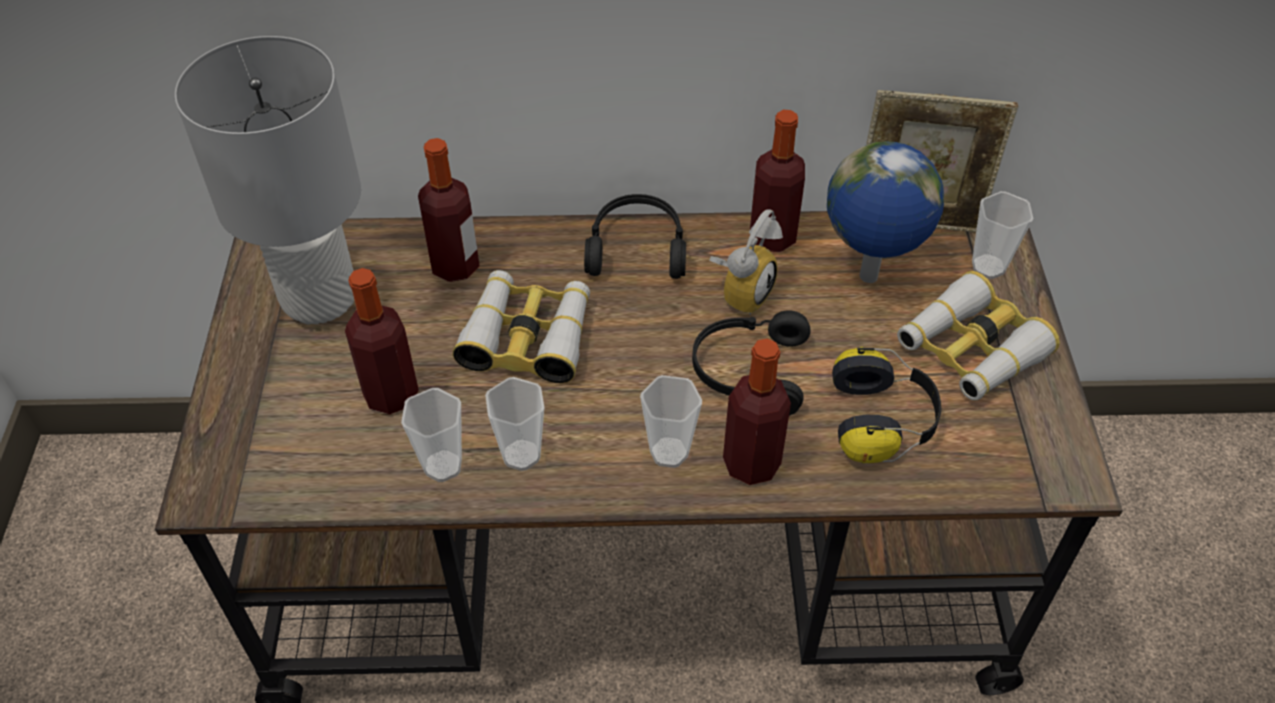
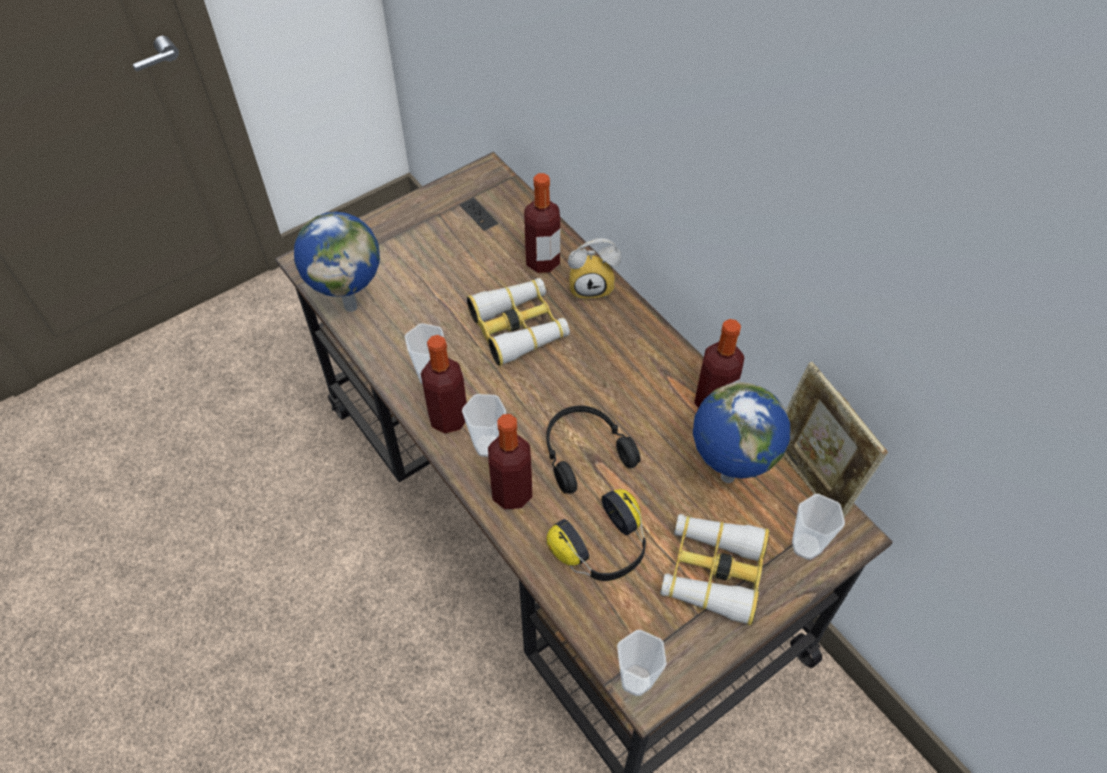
camera: 55 degrees right, 5 degrees up
grey table lamp [175,36,361,325] -> none
bottle [345,268,419,414] -> bottle moved to [421,335,467,433]
cup [401,388,462,482] -> cup moved to [617,630,667,696]
black headphones [584,194,686,279] -> none
alarm clock [709,209,783,316] -> alarm clock moved to [568,238,621,299]
none -> globe [294,212,380,312]

